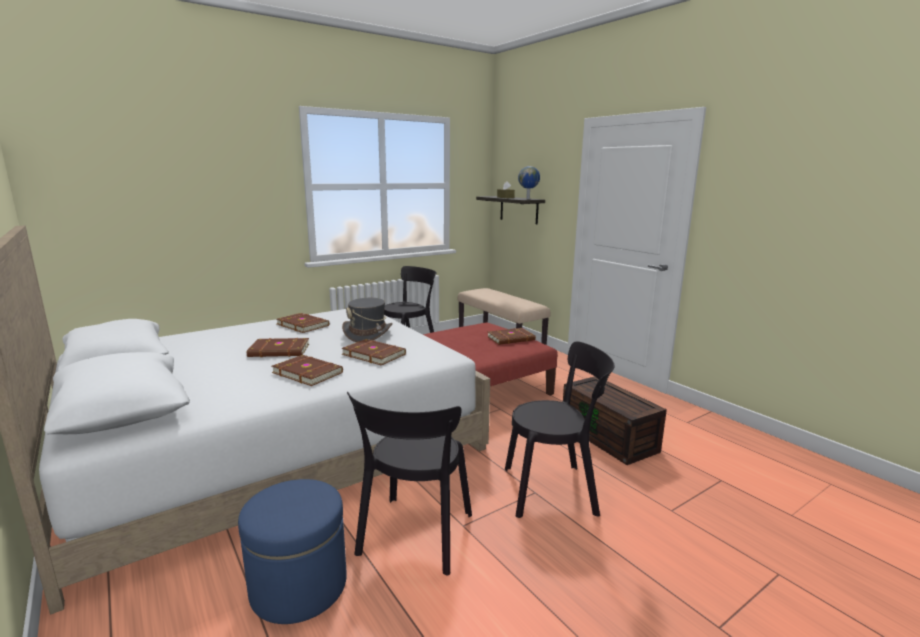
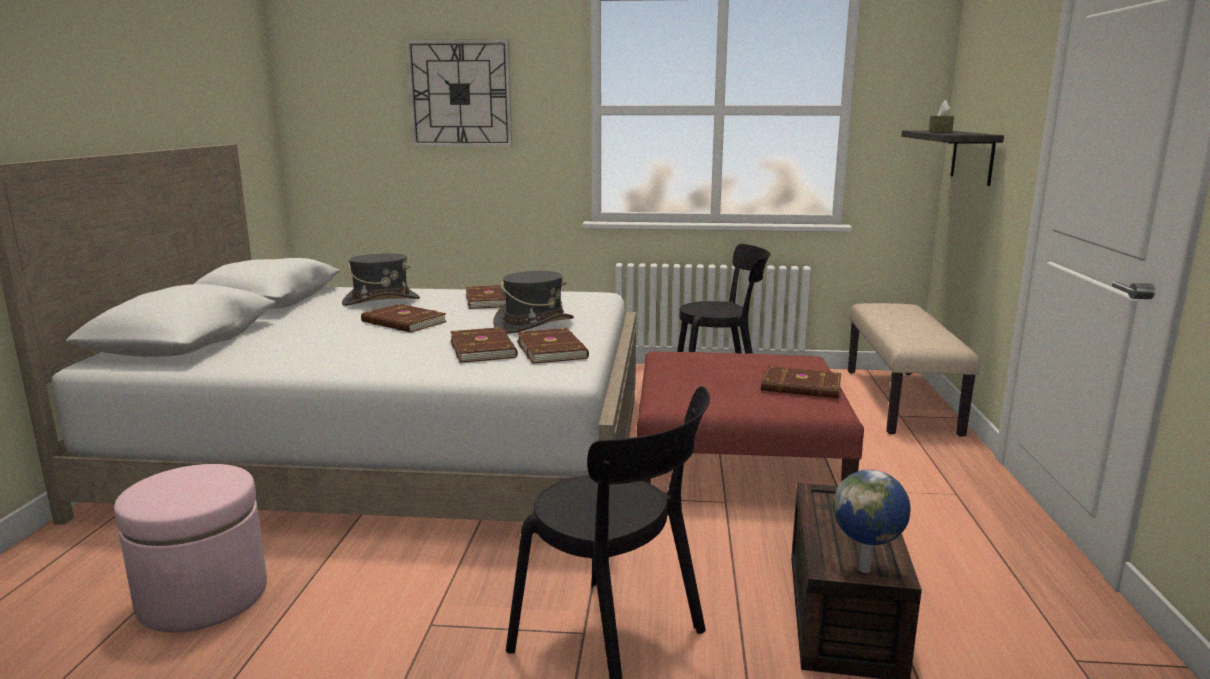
camera: 40 degrees right, 0 degrees up
blue ottoman [238,479,347,624] -> pink ottoman [114,464,267,633]
brown book [272,355,343,386] -> brown book moved to [517,328,589,364]
black chair [347,392,472,576] -> none
globe [518,166,540,199] -> globe moved to [833,470,911,573]
none -> grey hat [342,253,420,306]
none -> wall clock [405,39,512,147]

